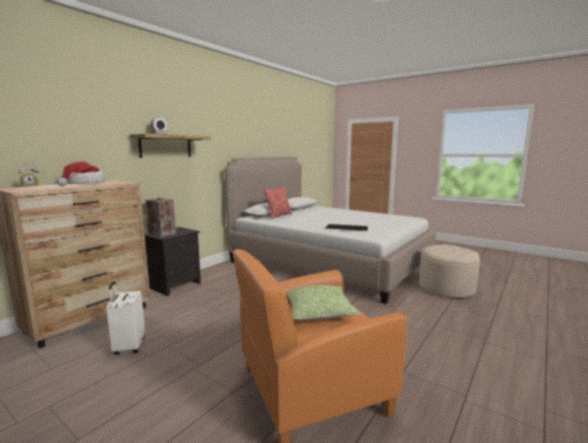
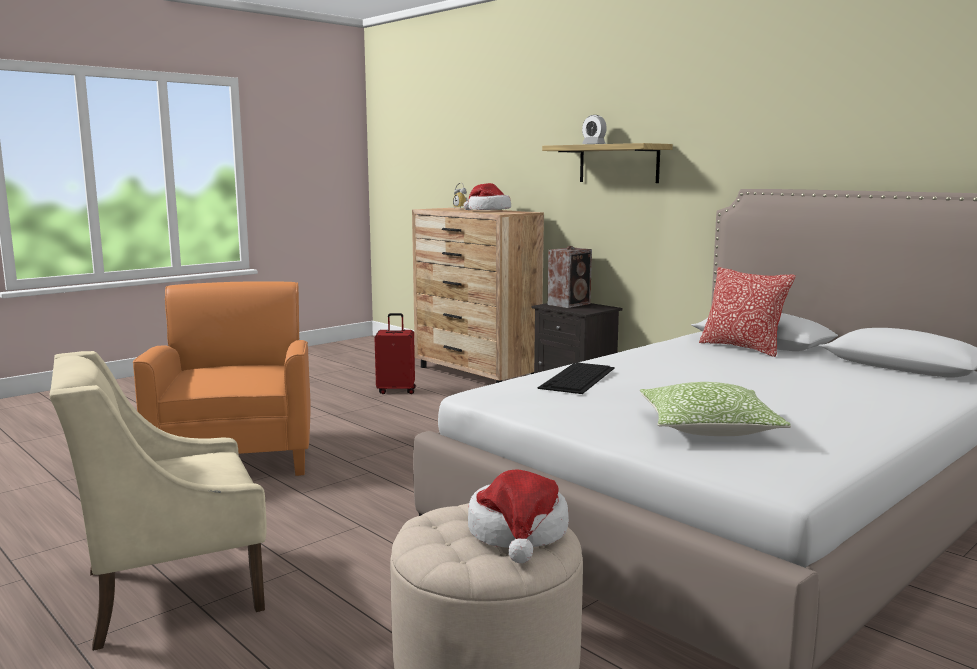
camera: 100 degrees right, 0 degrees up
white suitcase [106,281,145,355] -> red suitcase [375,313,416,394]
pillow [287,285,360,320] -> pillow moved to [640,382,791,436]
none -> beige armchair [50,351,267,651]
none -> hat [468,469,569,563]

